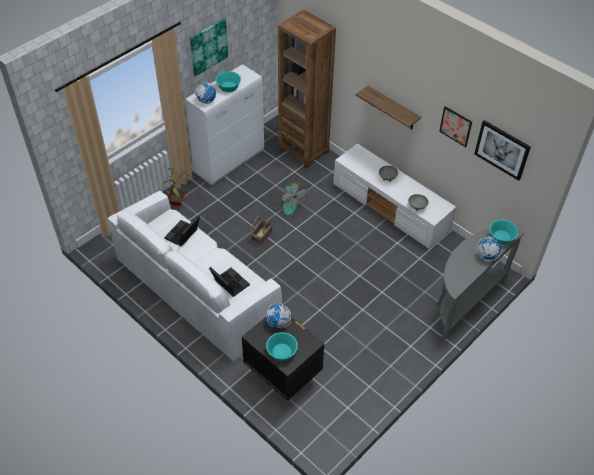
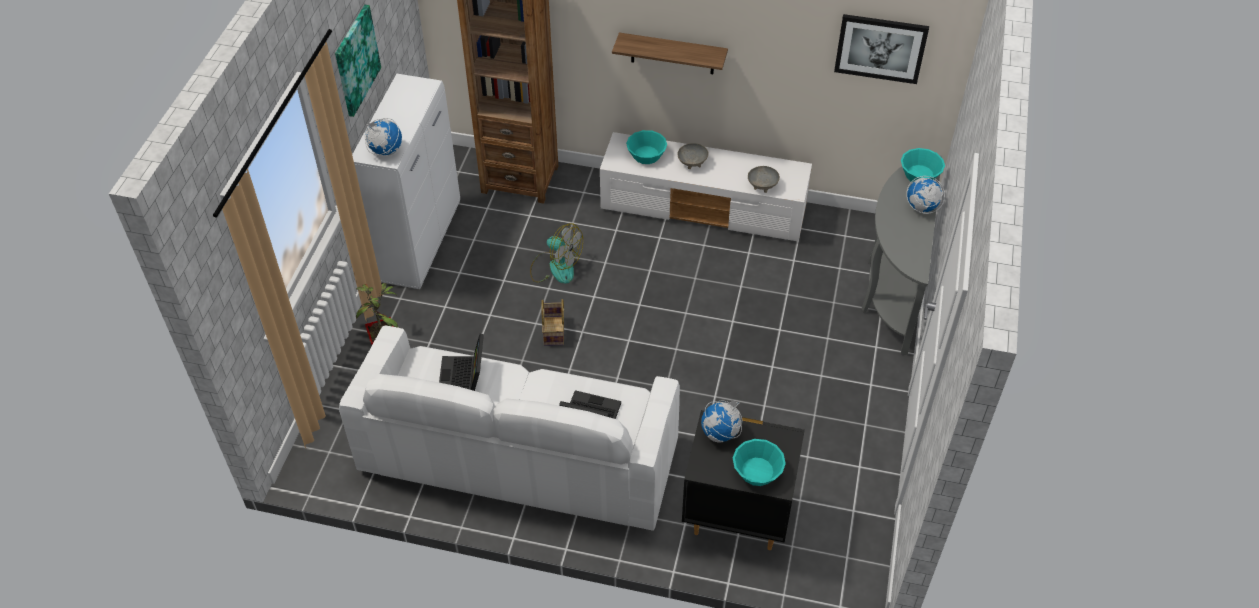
camera: 30 degrees left, 0 degrees up
turquoise bowl [215,71,241,92] -> turquoise bowl moved to [626,130,667,164]
picture [439,106,472,147] -> none

